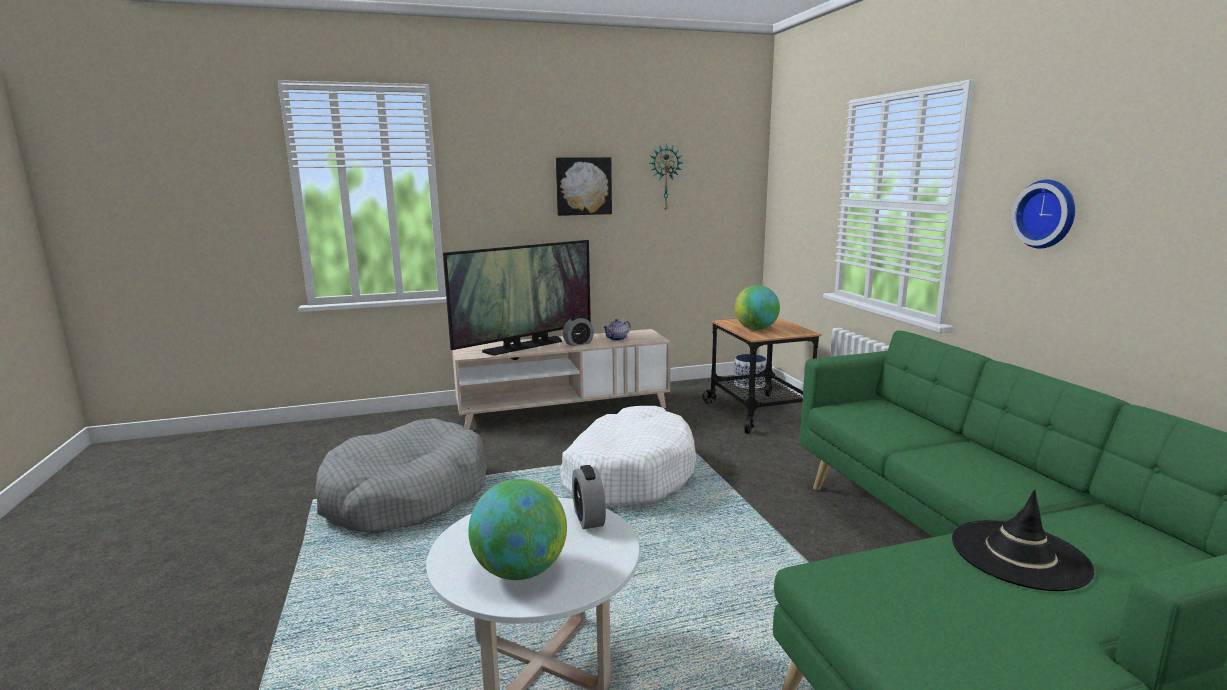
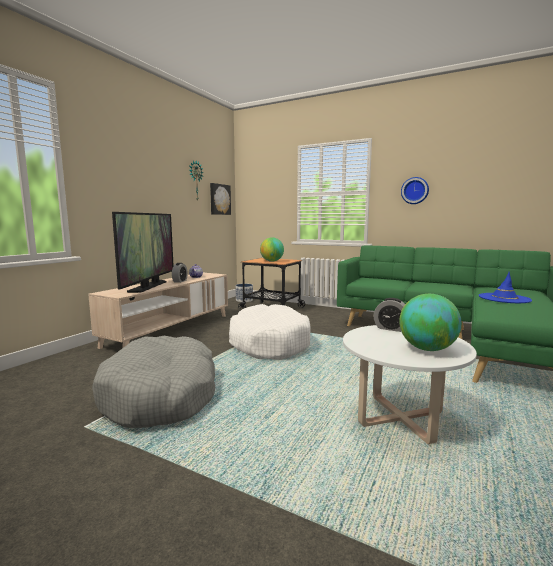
camera: 45 degrees left, 5 degrees down
picture [556,157,612,216] -> picture moved to [210,183,231,215]
black hat [952,490,1094,591] -> blue hat [478,272,532,303]

